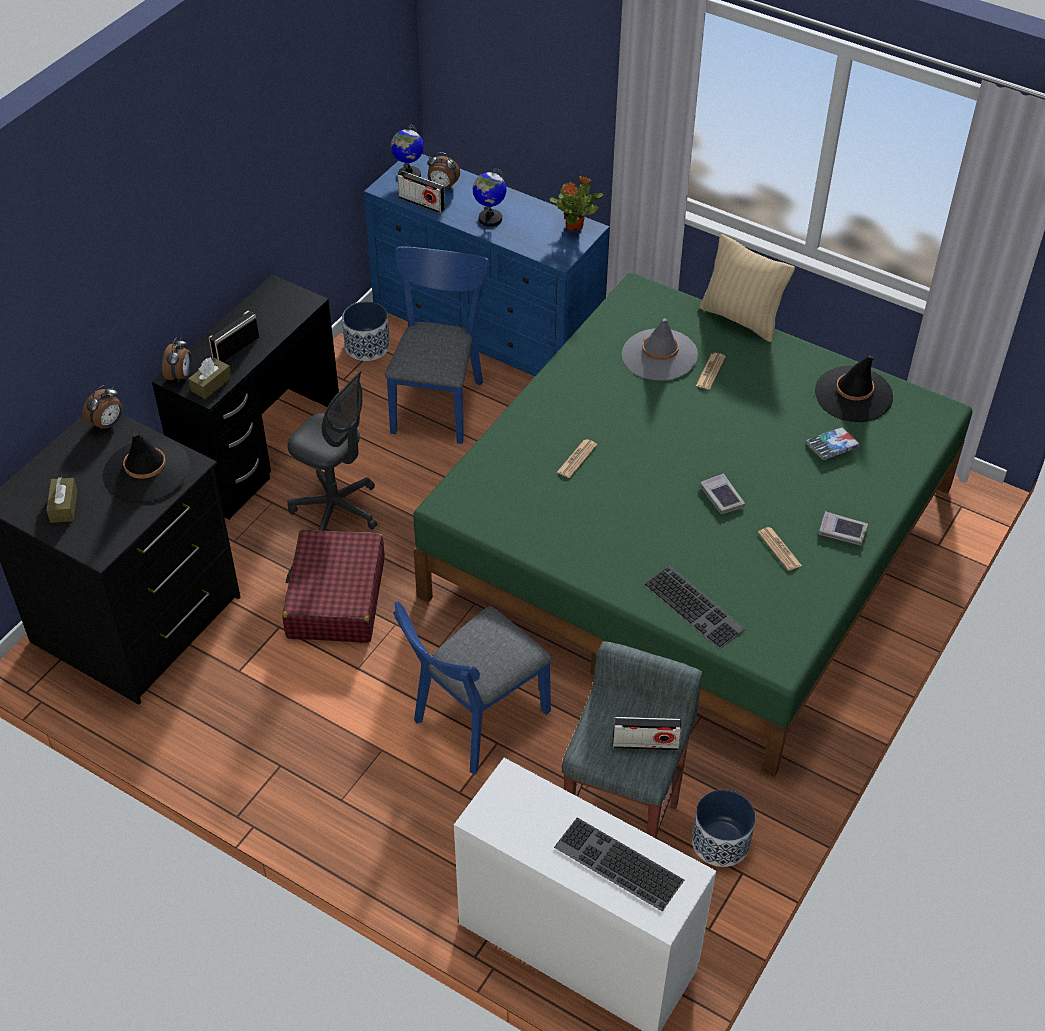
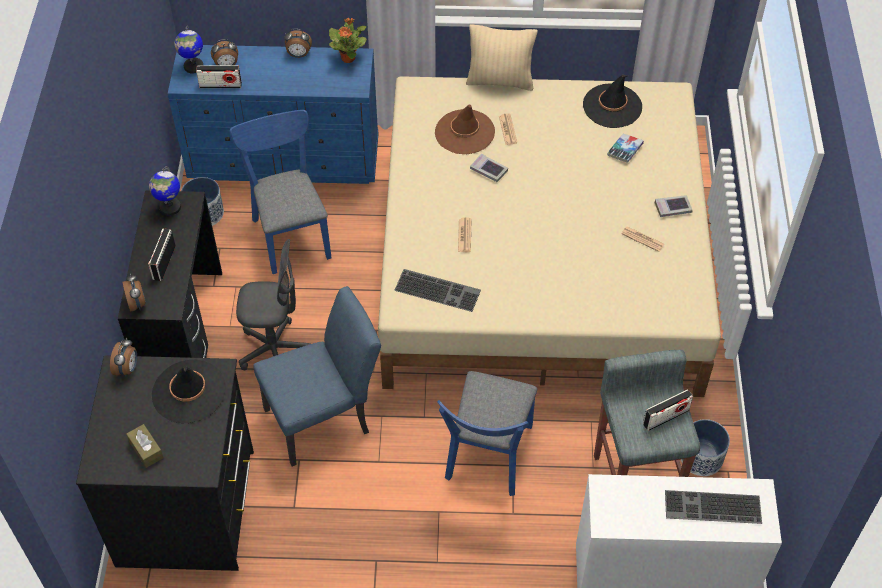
camera: 30 degrees left, 5 degrees up
brown tissue box [188,358,232,399] -> none
red suitcase [283,530,384,643] -> blue chair [253,286,381,467]
green bed [413,272,973,777] -> beige bed [378,76,721,397]
globe [473,168,507,227] -> globe moved to [149,166,181,216]
grey hat [622,319,698,380] -> brown hat [435,104,495,154]
keyboard [643,565,746,649] -> keyboard moved to [394,269,481,312]
book [700,473,745,514] -> book moved to [470,154,508,182]
none -> alarm clock [284,29,312,58]

